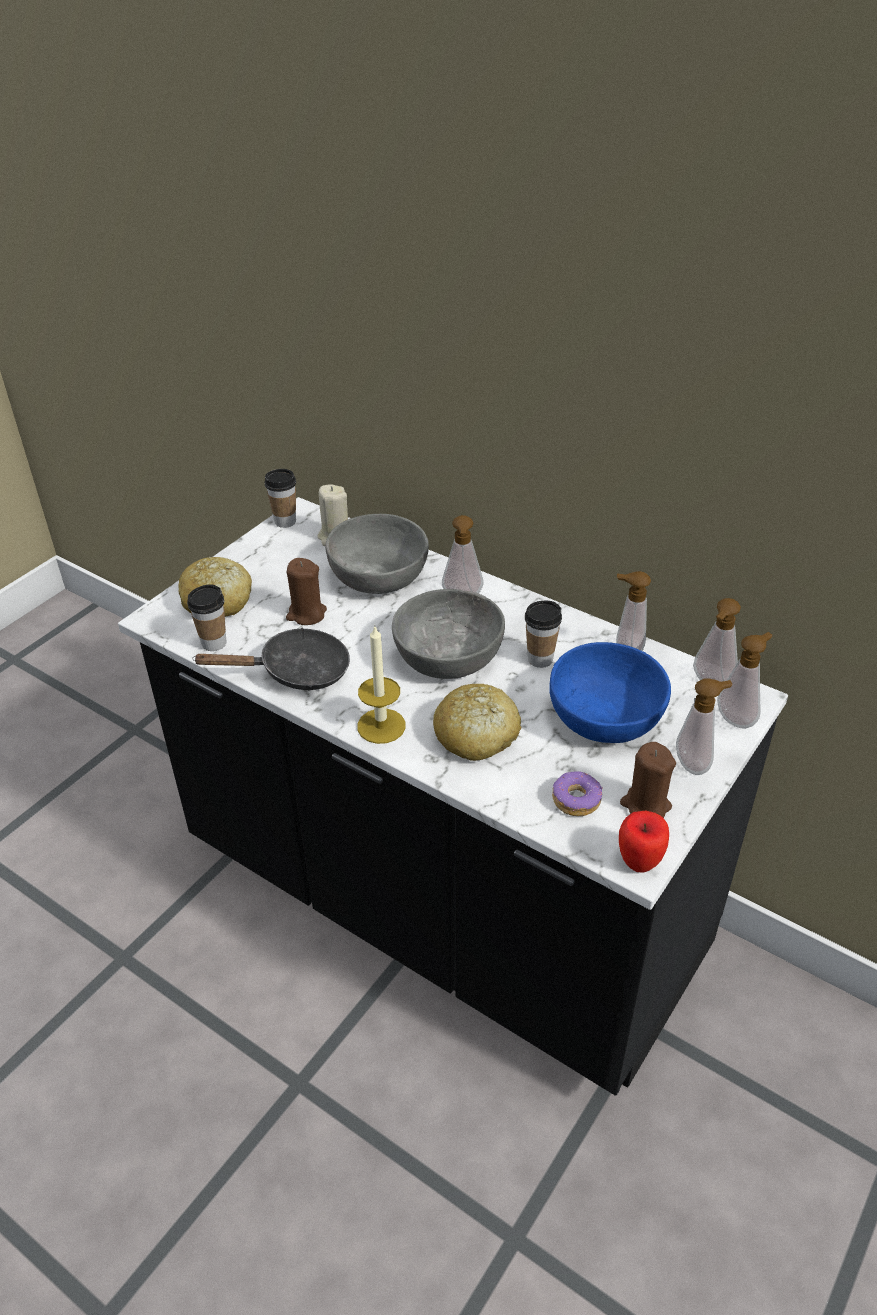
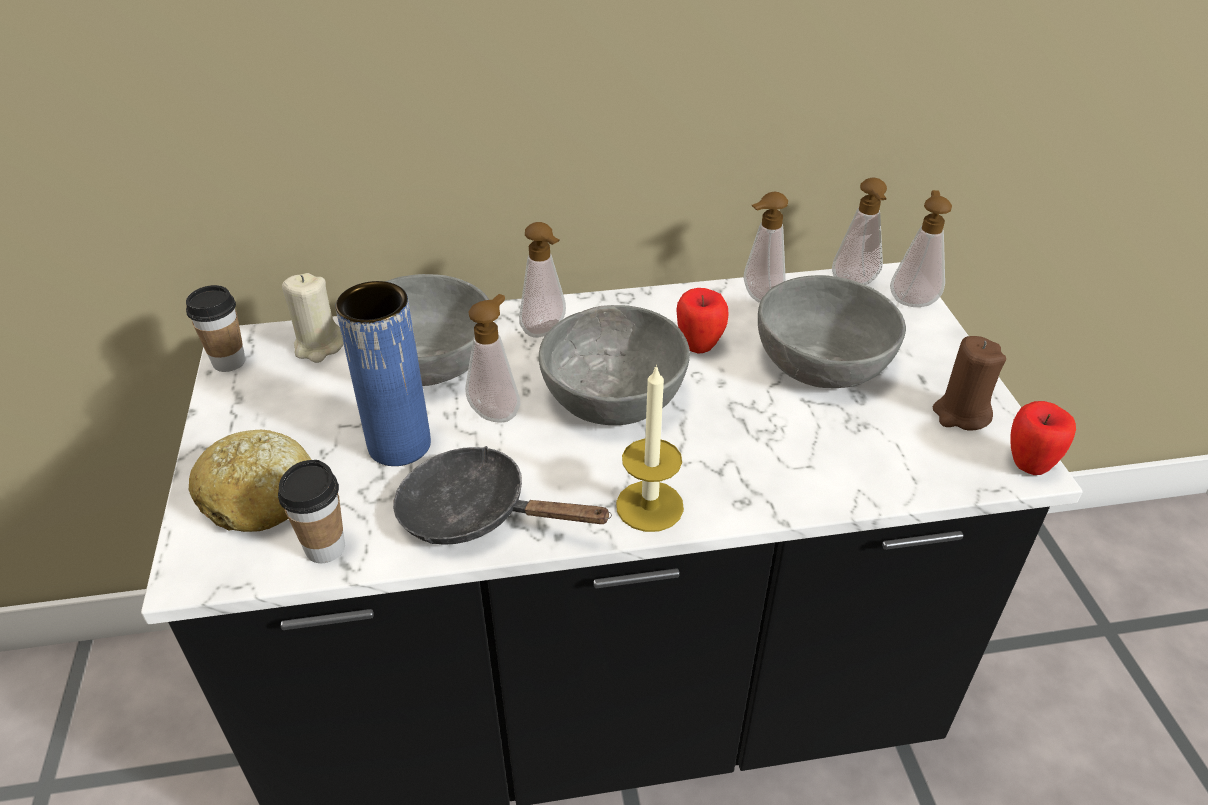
camera: 45 degrees left, 0 degrees up
black frying pan [192,628,350,690] -> black frying pan turned 105 degrees counterclockwise [393,446,612,545]
brown candle [286,558,327,625] -> blue vase [335,281,431,466]
bread [433,684,521,761] -> none
cup [525,601,562,668] -> apple [676,288,729,353]
blue bowl [549,642,671,743] -> grey bowl [758,275,906,388]
donut [552,771,603,816] -> none
soap dispenser [676,679,733,775] -> soap dispenser moved to [465,294,521,423]

